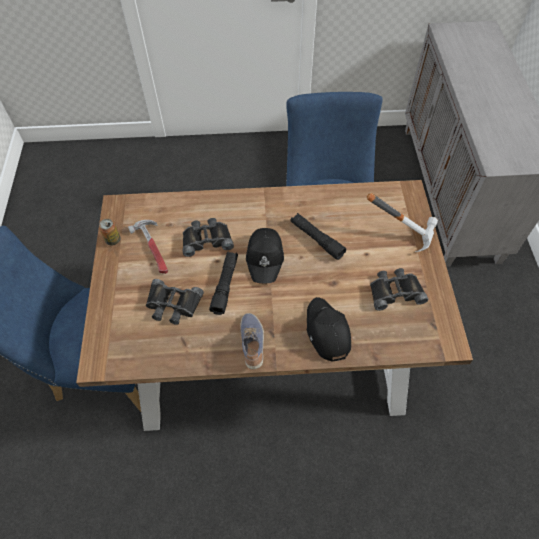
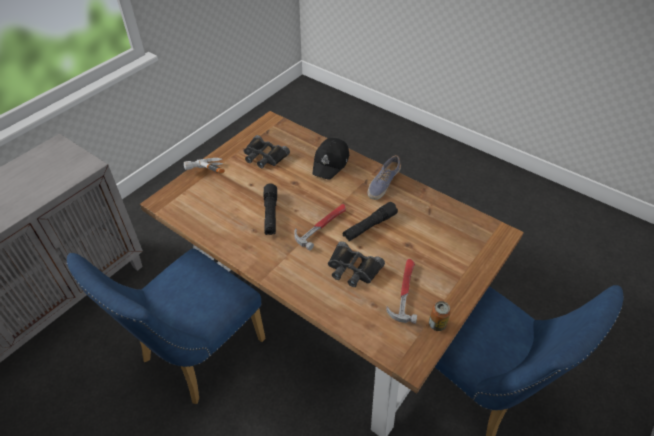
camera: 140 degrees left, 10 degrees down
black binoculars [146,279,204,325] -> none
black cap [246,228,284,283] -> hammer [294,204,346,250]

